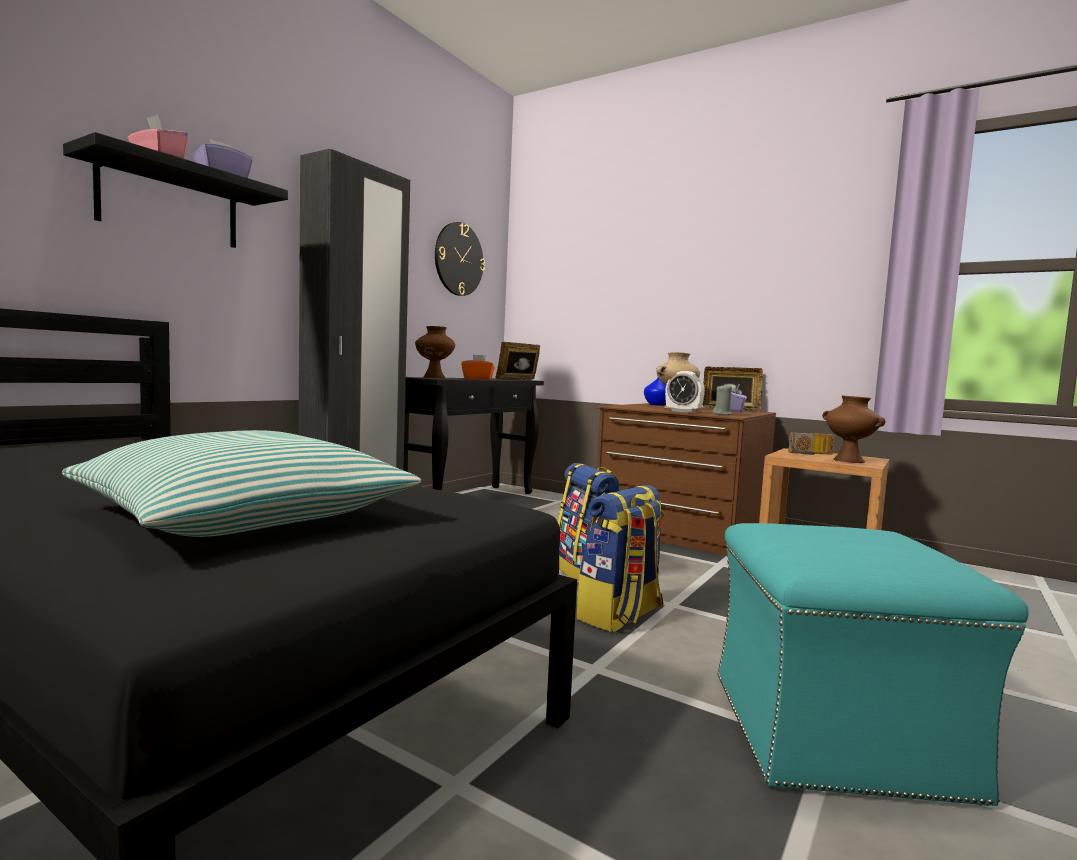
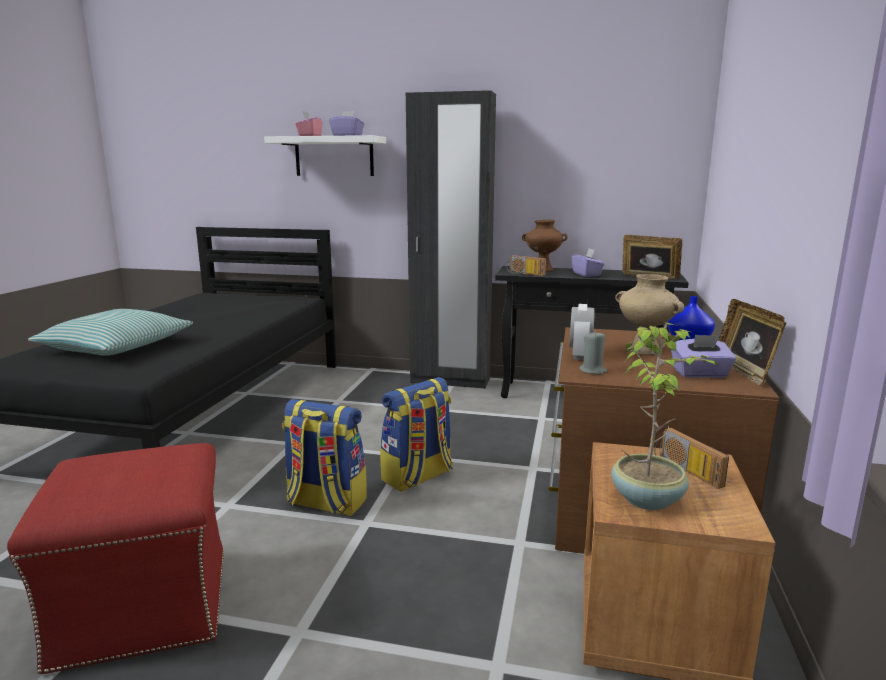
camera: 70 degrees right, 10 degrees up
black shelf [63,132,288,248] -> white shelf [264,135,386,176]
wall clock [435,222,485,296] -> none
orange tissue box [461,355,495,380] -> purple tissue box [571,249,605,277]
turquoise ottoman [717,523,1029,806] -> red ottoman [7,443,224,674]
brown vase [822,395,885,463] -> potted plant [611,322,720,510]
none -> radio [507,255,546,276]

